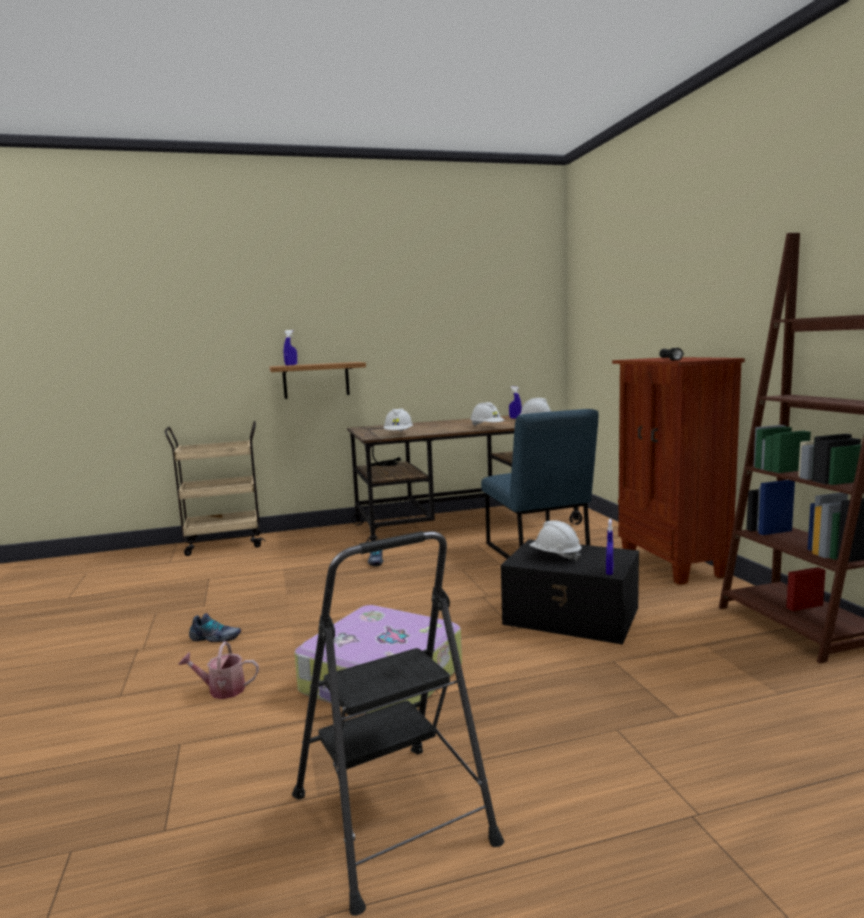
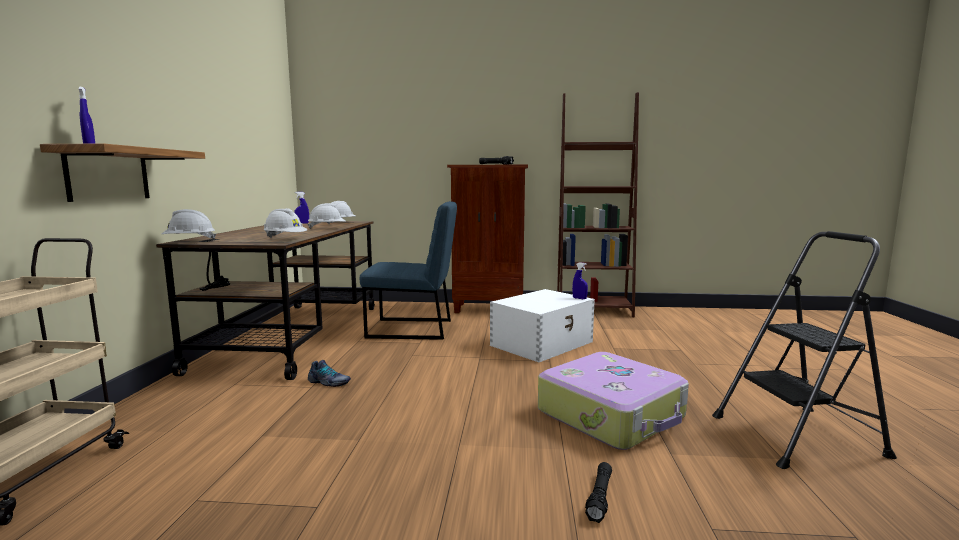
camera: 70 degrees left, 0 degrees up
watering can [178,641,259,699] -> black flashlight [585,462,612,523]
shoe [189,613,241,642] -> none
black storage box [501,539,639,645] -> white storage box [490,289,595,362]
white hard hat [530,520,582,561] -> white hard hat moved to [161,209,216,241]

